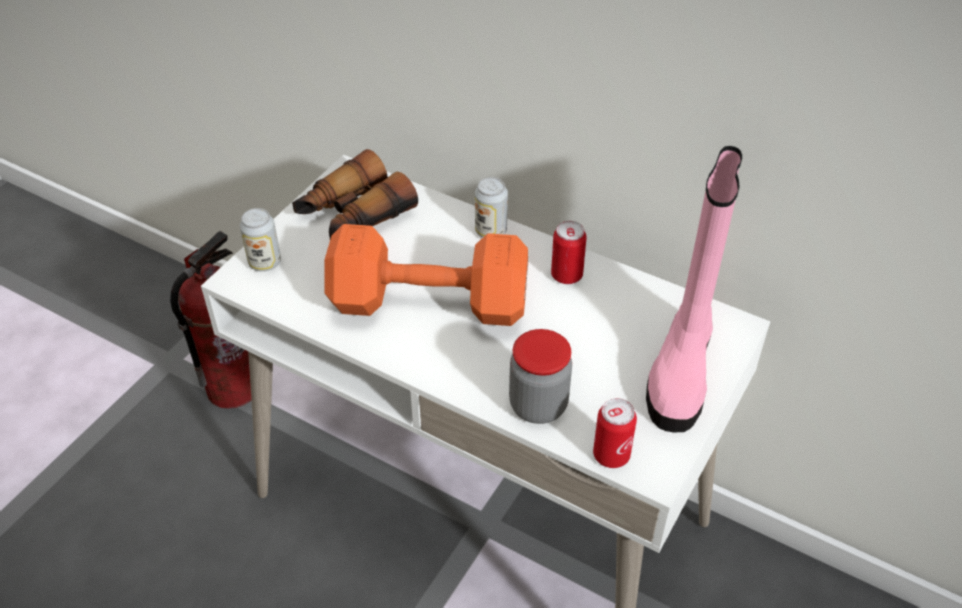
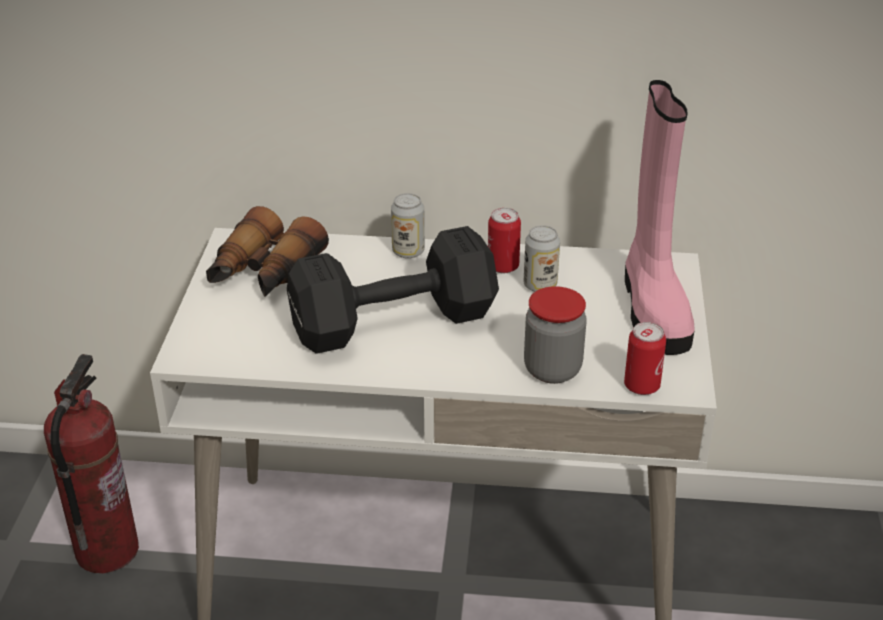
camera: 25 degrees left, 10 degrees down
can [240,208,281,272] -> can moved to [524,225,560,292]
orange dumbbell [324,224,528,326] -> black dumbbell [287,226,499,354]

